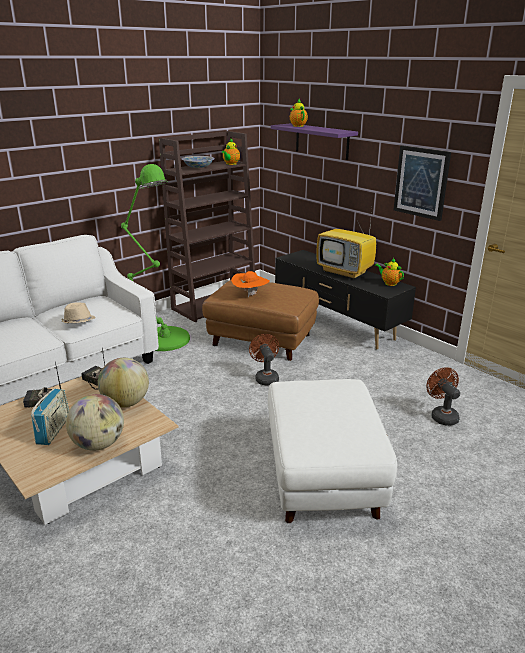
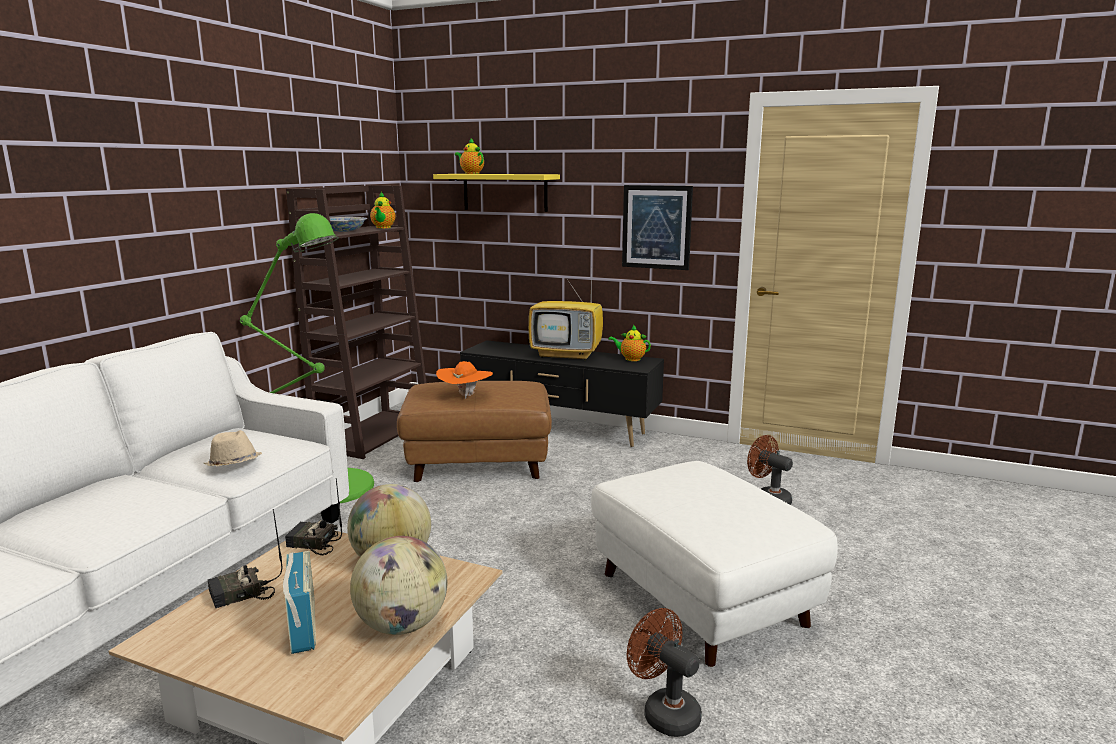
camera: 25 degrees left, 10 degrees down
brown fan [249,334,279,386] -> brown fan moved to [627,608,702,737]
purple shelf [271,123,358,160] -> yellow shelf [433,174,560,212]

